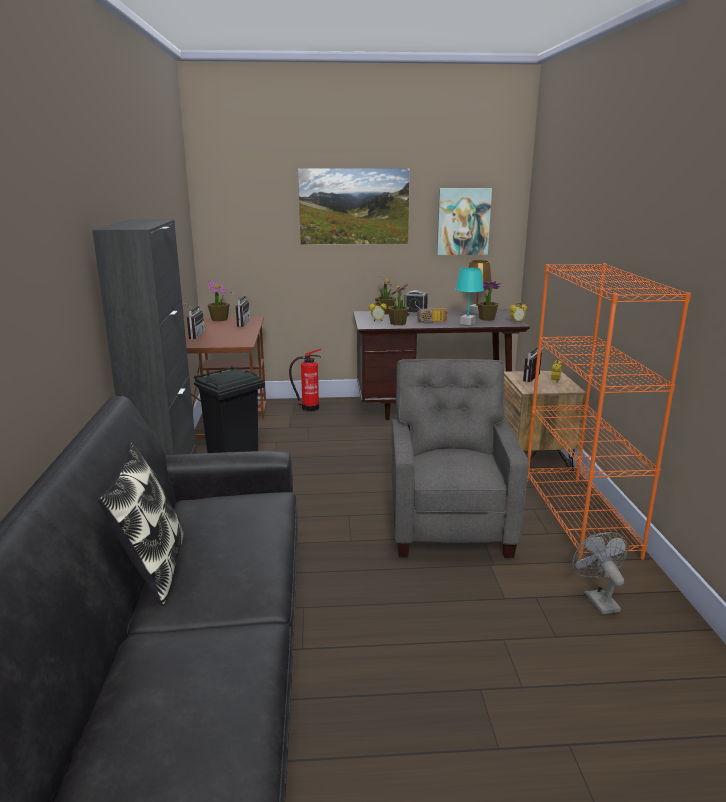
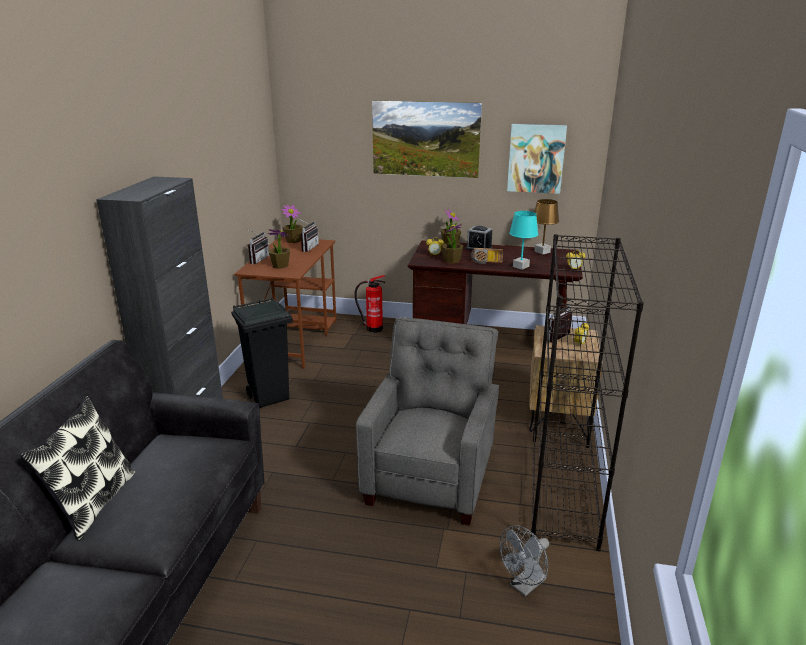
camera: 15 degrees right, 5 degrees up
potted plant [477,281,501,321] -> potted plant moved to [267,229,290,269]
orange bookcase [527,263,691,561] -> black bookcase [531,234,644,551]
grey fan [572,532,629,614] -> grey fan turned 135 degrees counterclockwise [500,525,549,596]

